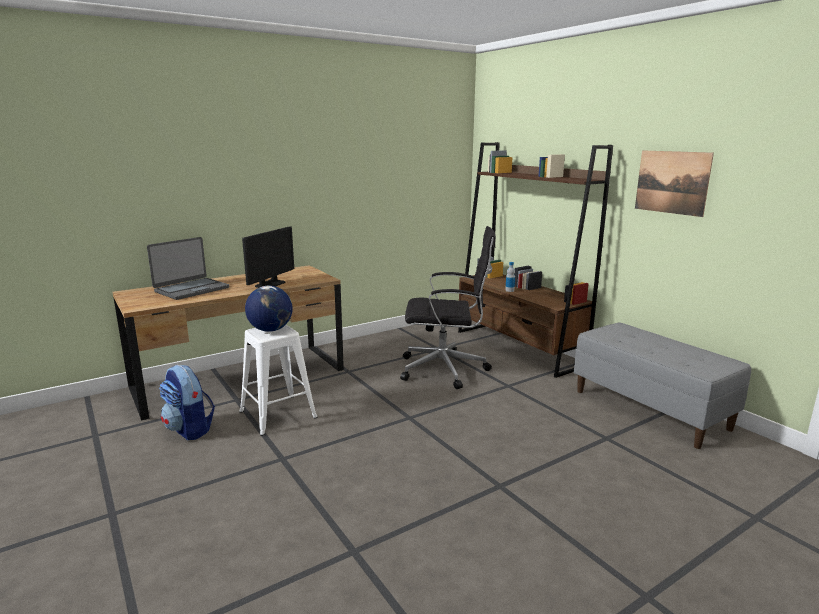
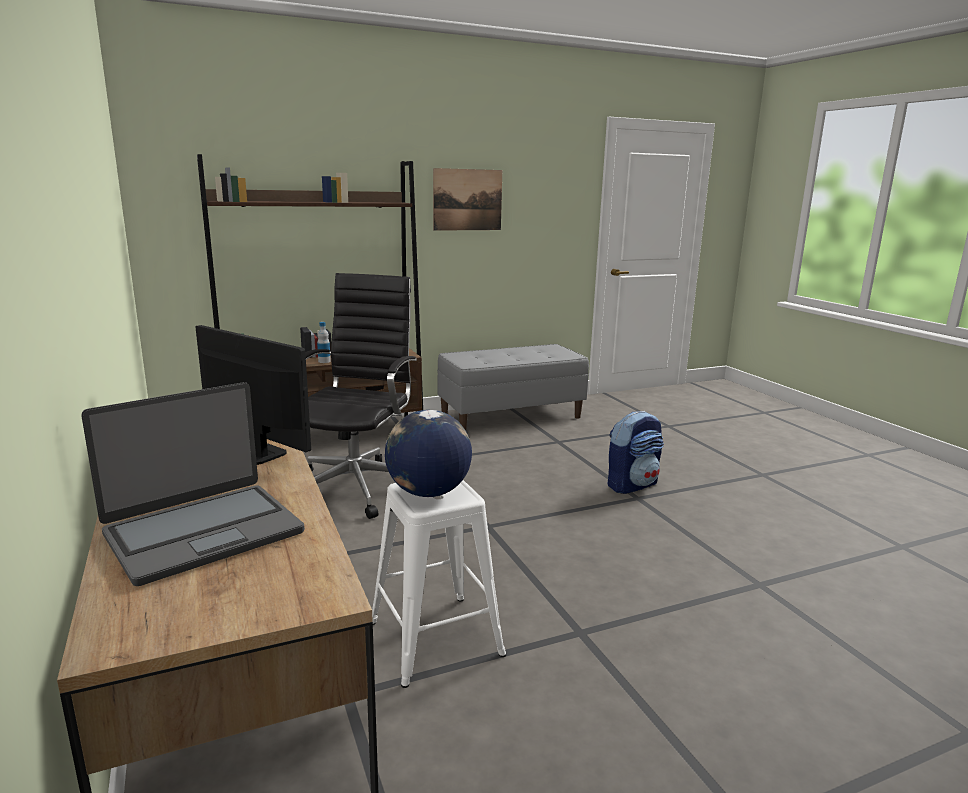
camera: 80 degrees left, 0 degrees up
laptop [147,237,229,300] -> laptop turned 90 degrees clockwise [81,382,305,586]
backpack [159,365,215,440] -> backpack moved to [608,411,664,494]

